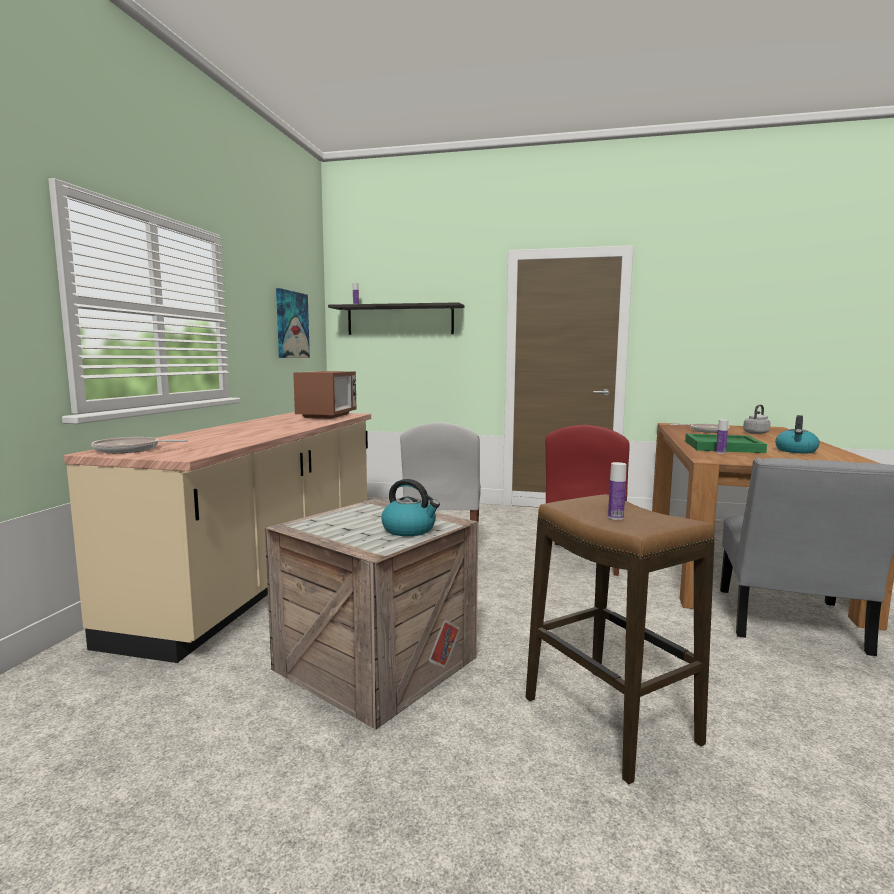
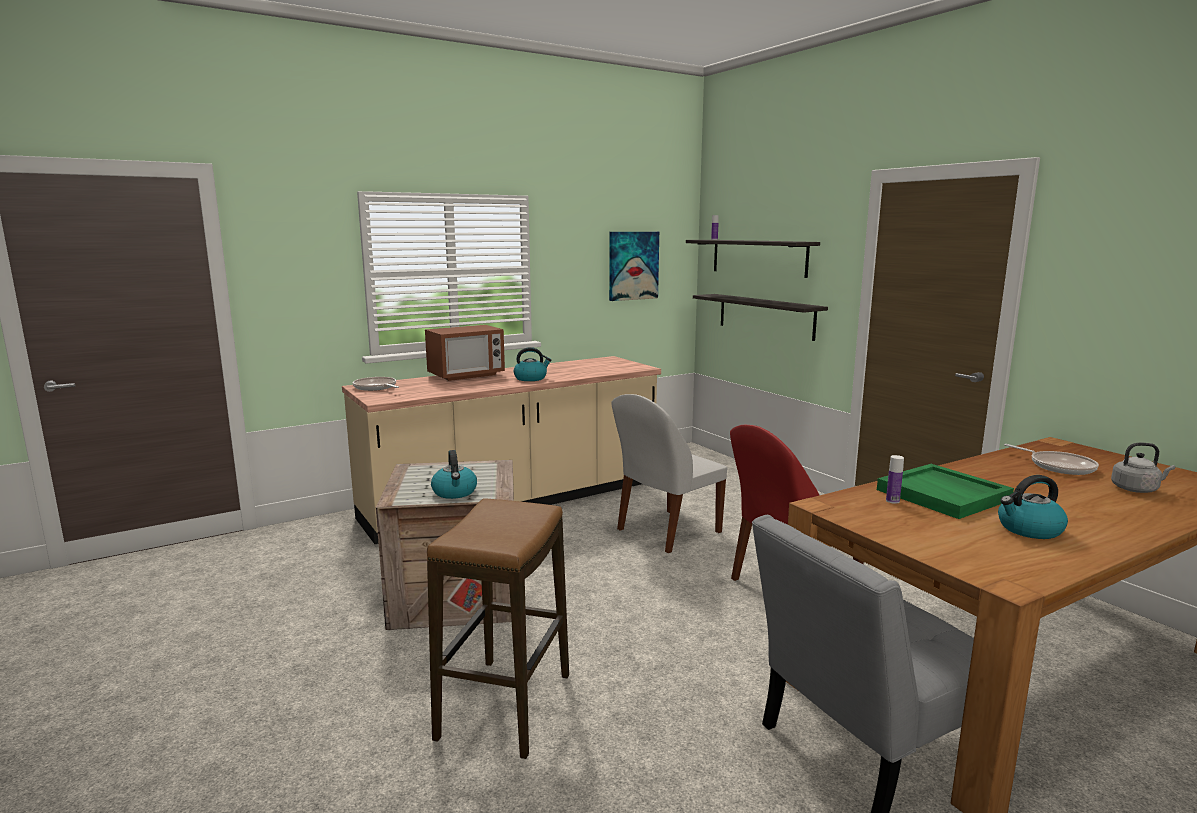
camera: 45 degrees right, 5 degrees up
microwave [293,371,356,419] -> microwave moved to [425,325,505,381]
bottle [608,462,627,520] -> none
none -> kettle [514,347,551,381]
none -> shelf [693,294,828,341]

